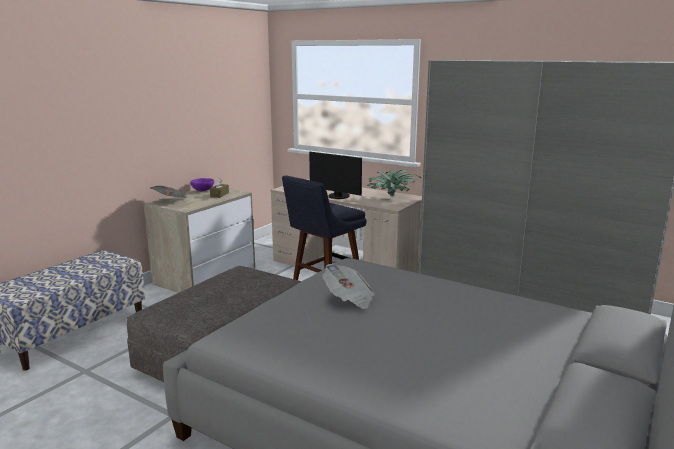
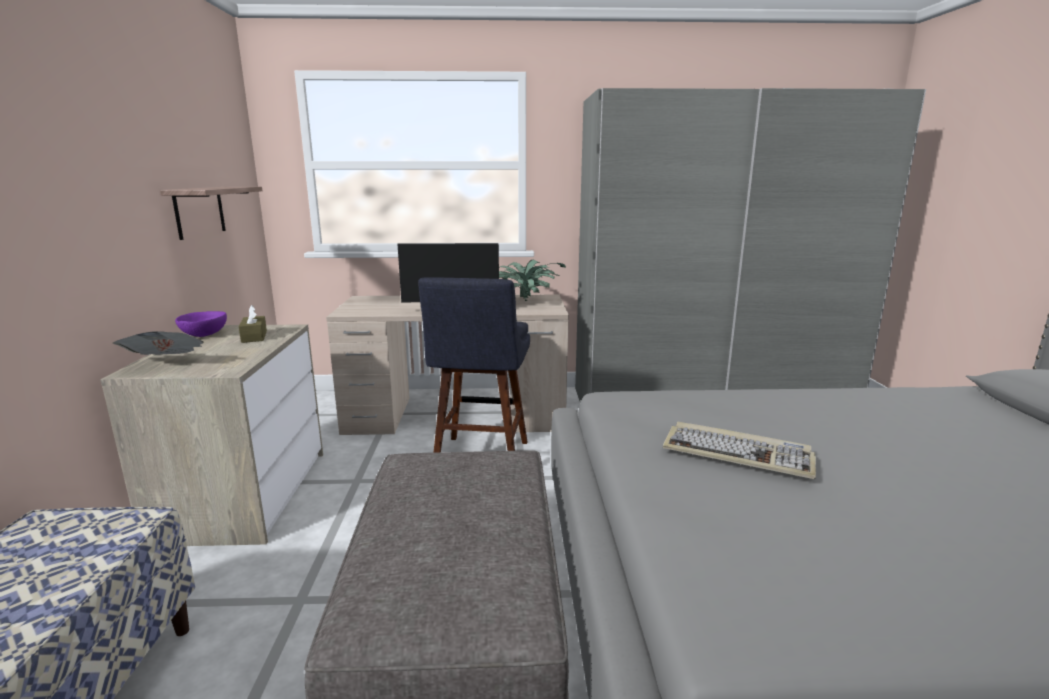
camera: 35 degrees left, 0 degrees up
newspaper [322,264,375,309] -> keyboard [663,422,816,479]
none -> shelf [160,187,262,240]

